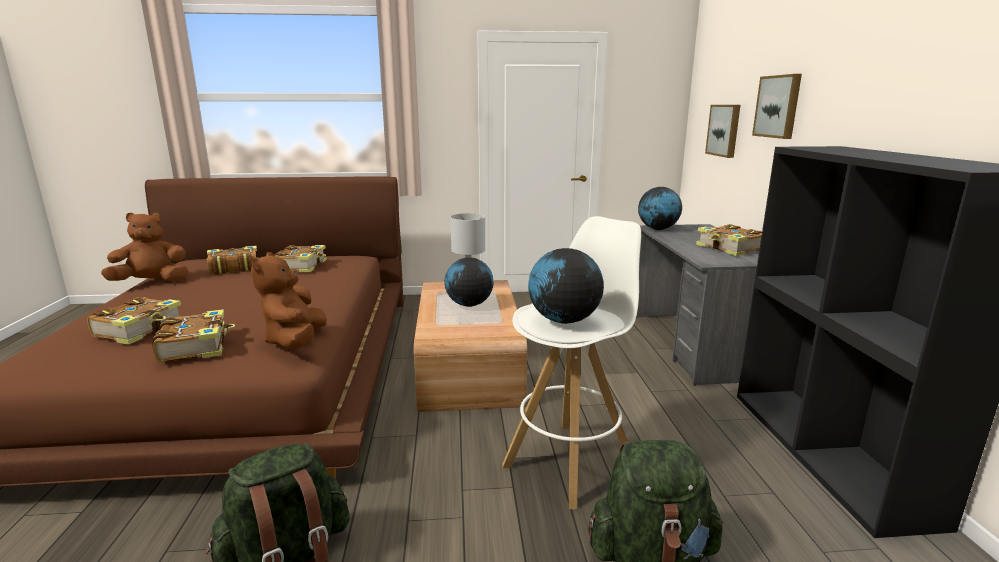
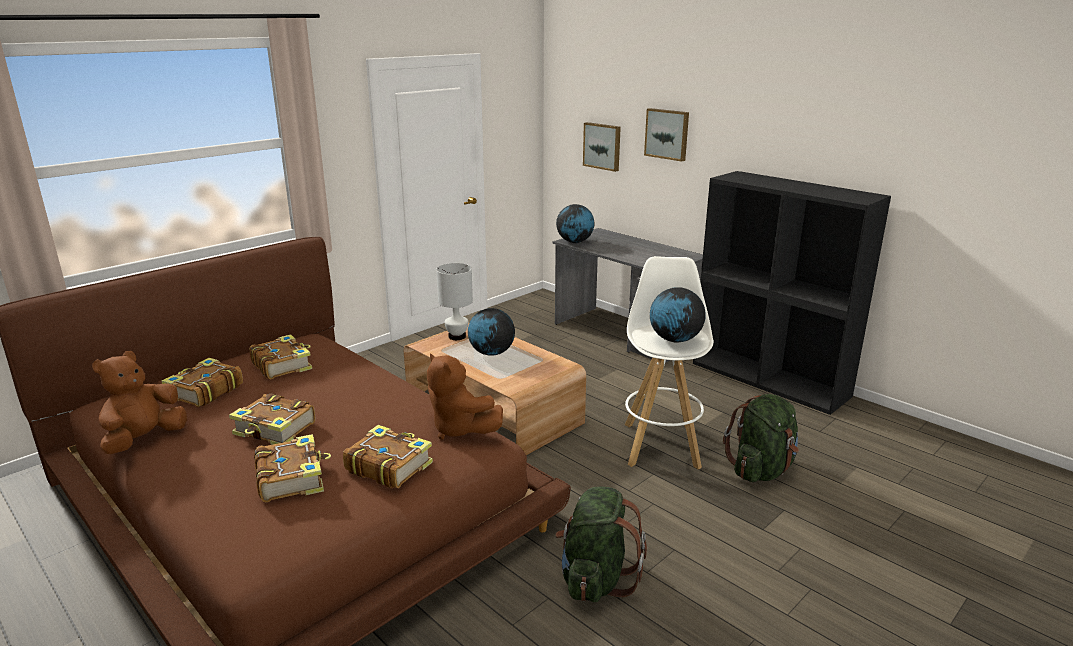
camera: 40 degrees left, 5 degrees up
book [696,224,762,256] -> book moved to [229,393,315,445]

